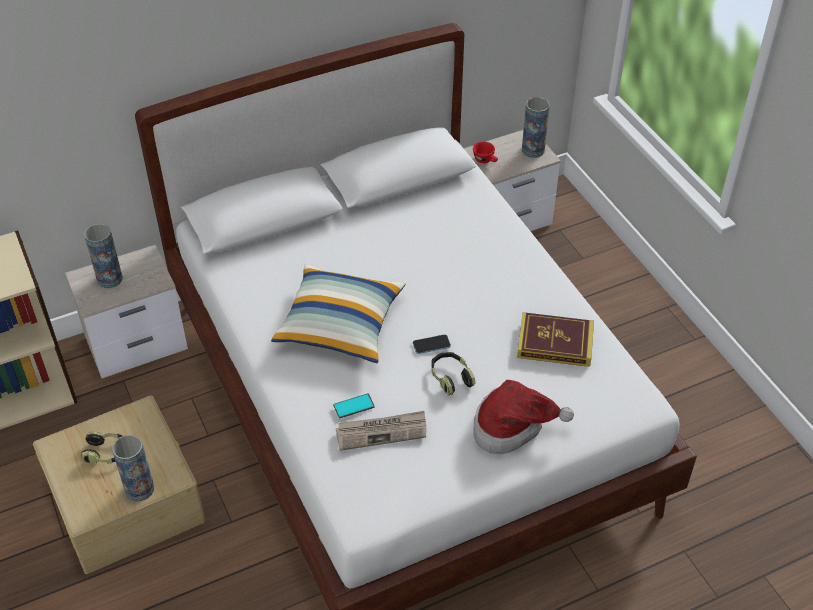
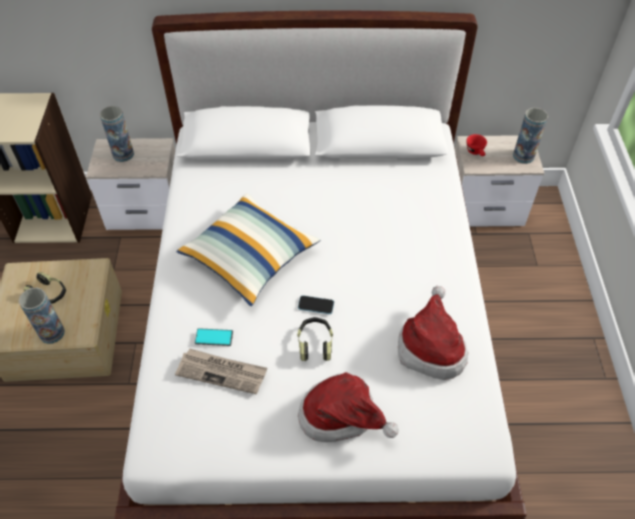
camera: 25 degrees right, 5 degrees up
book [517,312,594,367] -> hat [398,286,468,380]

